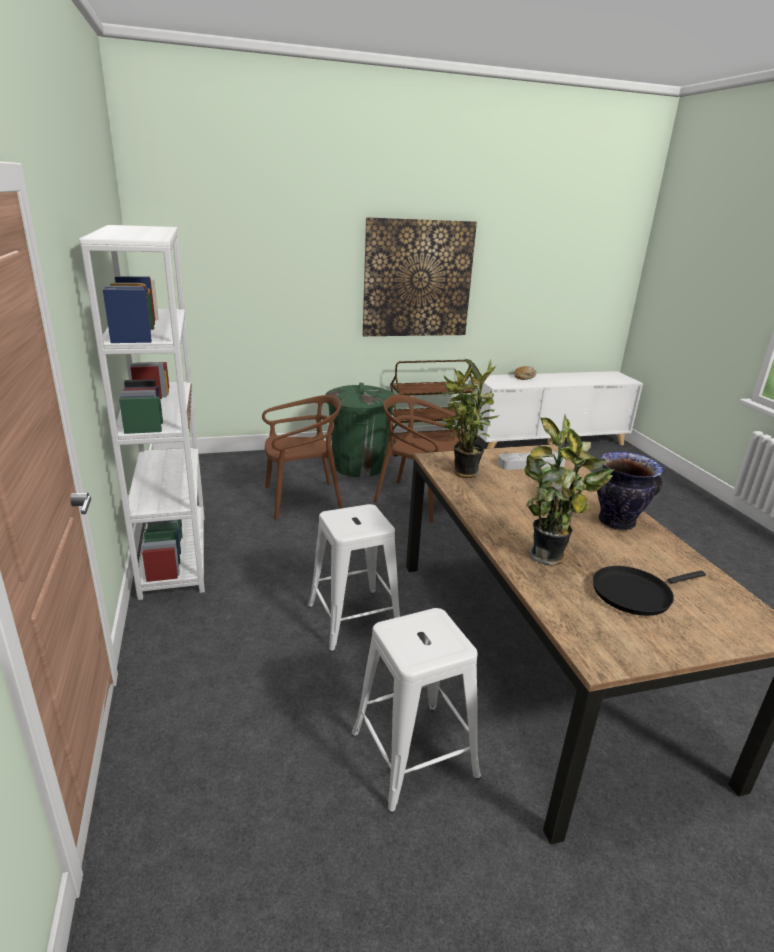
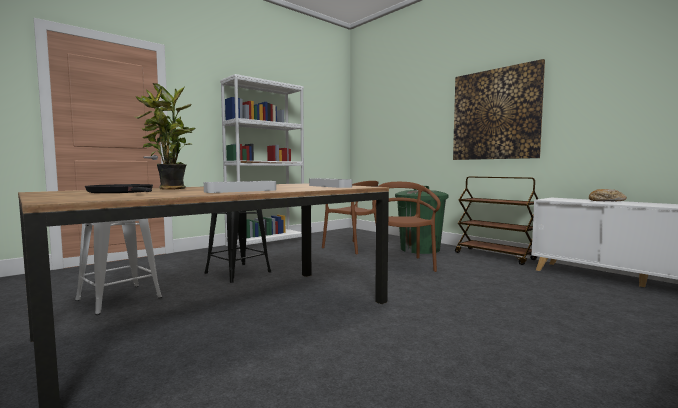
camera: 65 degrees right, 20 degrees down
white stool [308,504,400,652] -> black stool [204,209,271,283]
potted plant [442,359,499,478] -> none
vase [597,452,664,530] -> grey tray [204,181,276,193]

